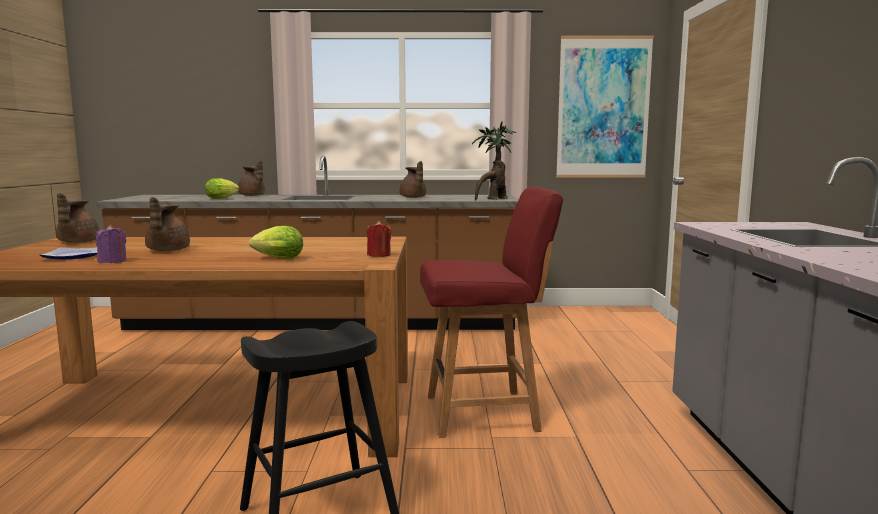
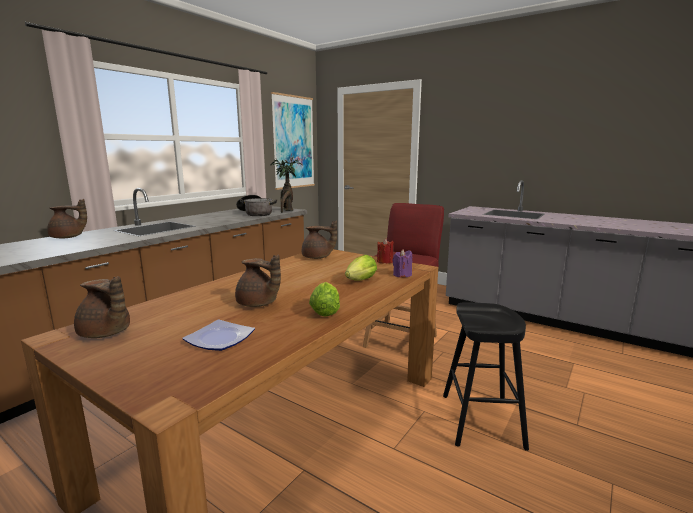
camera: 55 degrees left, 5 degrees up
purple candle [96,225,126,263] -> purple candle moved to [392,249,412,278]
lettuce [205,178,239,199] -> lettuce moved to [309,282,340,317]
brown teapot [399,161,426,198] -> brown teapot moved to [302,220,337,259]
none -> cooking pot [236,195,277,216]

